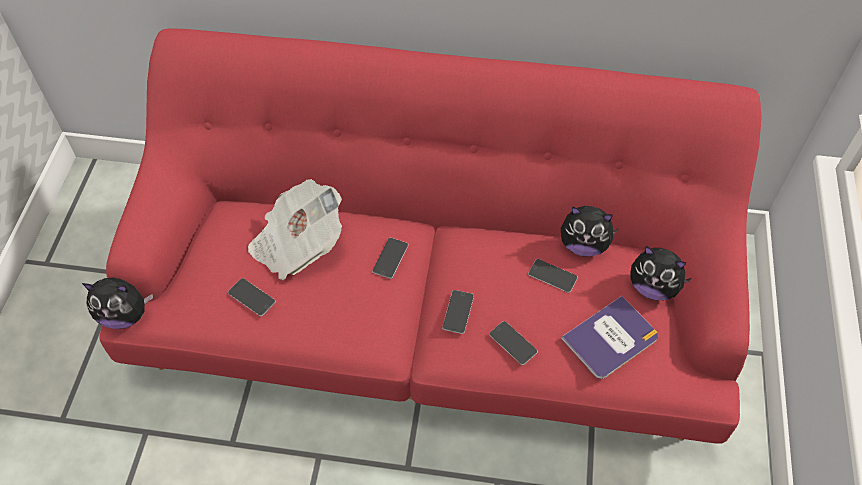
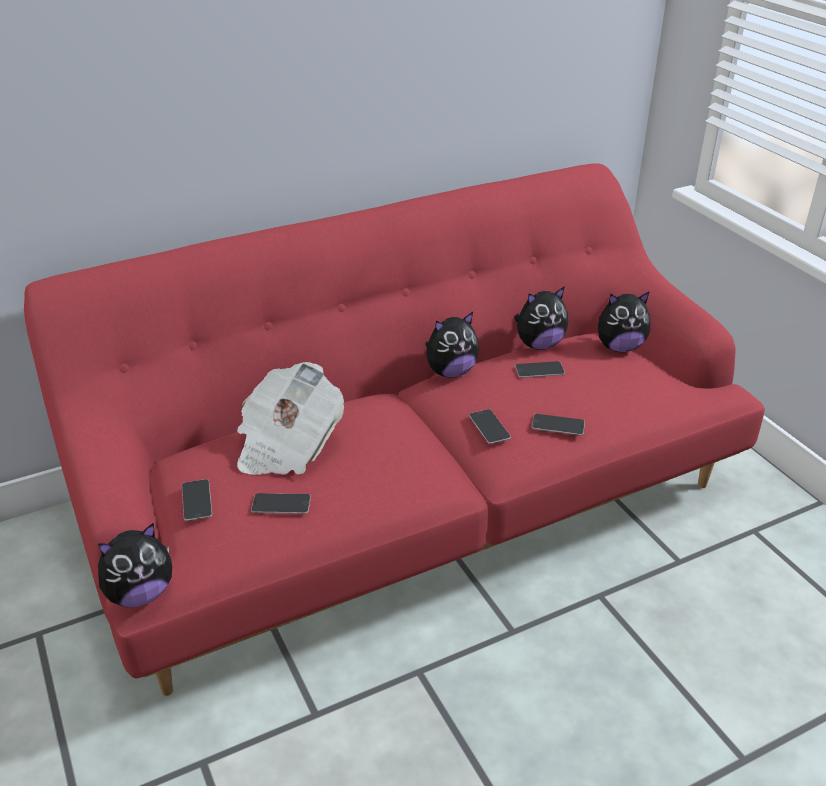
camera: 35 degrees left, 20 degrees down
phone [372,238,408,279] -> phone moved to [182,479,212,521]
book [561,296,658,379] -> none
none -> plush toy [426,312,479,378]

